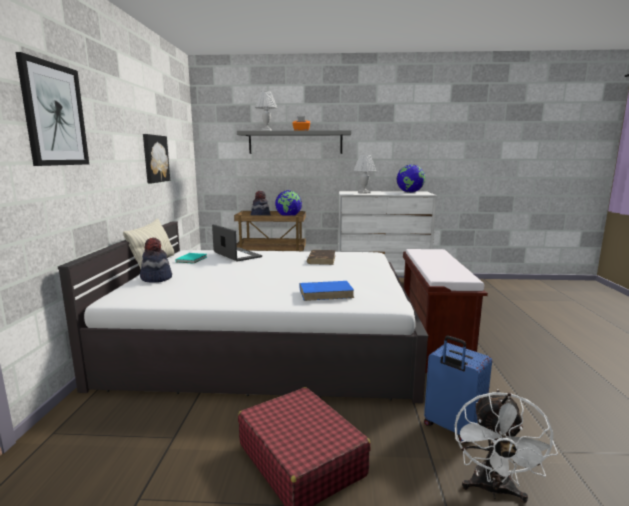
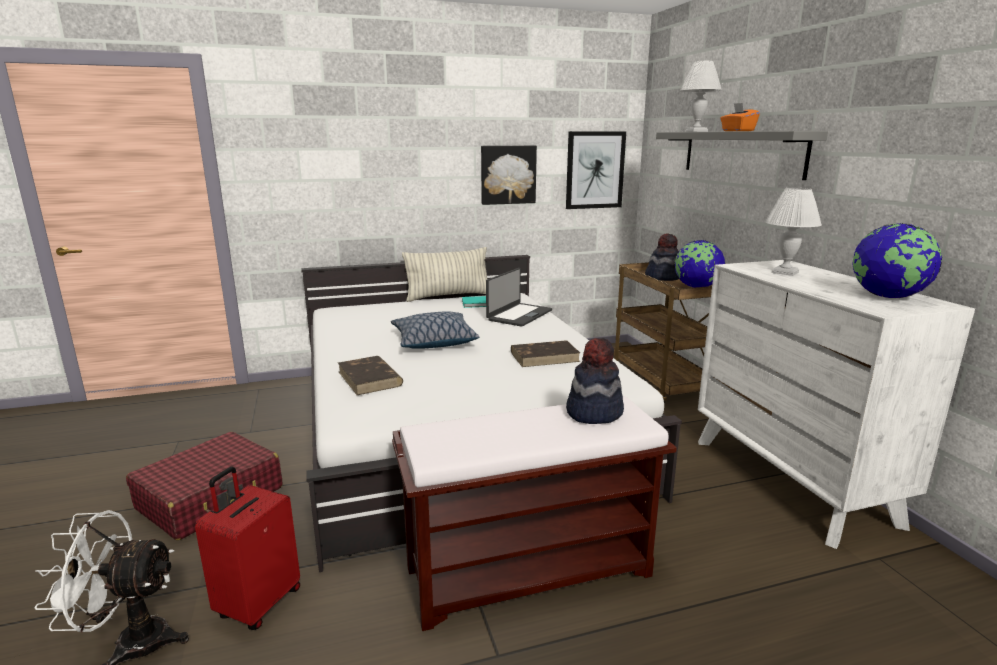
camera: 70 degrees right, 5 degrees up
picture [15,52,89,166] -> picture moved to [566,131,626,209]
hat [140,238,172,283] -> hat moved to [566,338,624,424]
blue book [299,281,355,301] -> brown book [338,356,403,395]
blue suitcase [424,336,492,443] -> red suitcase [195,467,300,630]
none -> pillow [391,311,479,349]

